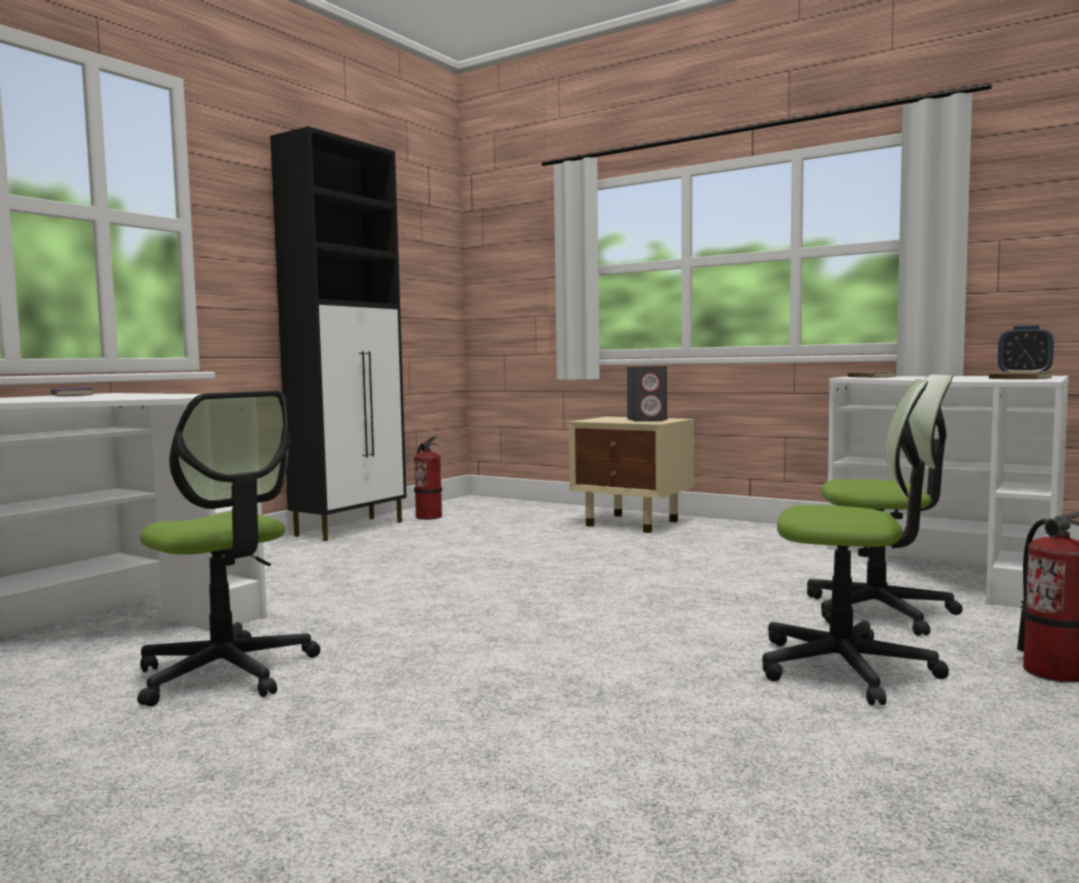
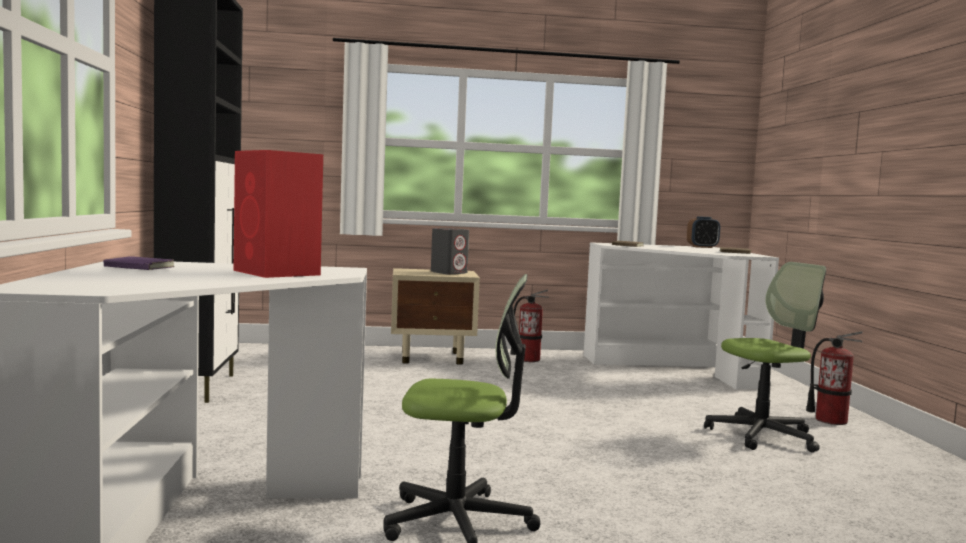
camera: 40 degrees left, 0 degrees up
fire extinguisher [414,435,442,520] -> fire extinguisher moved to [511,289,549,362]
office chair [807,374,963,636] -> none
none -> red speaker [233,150,323,278]

